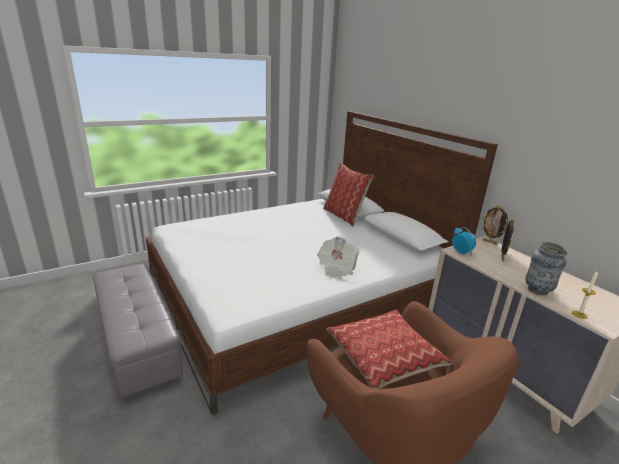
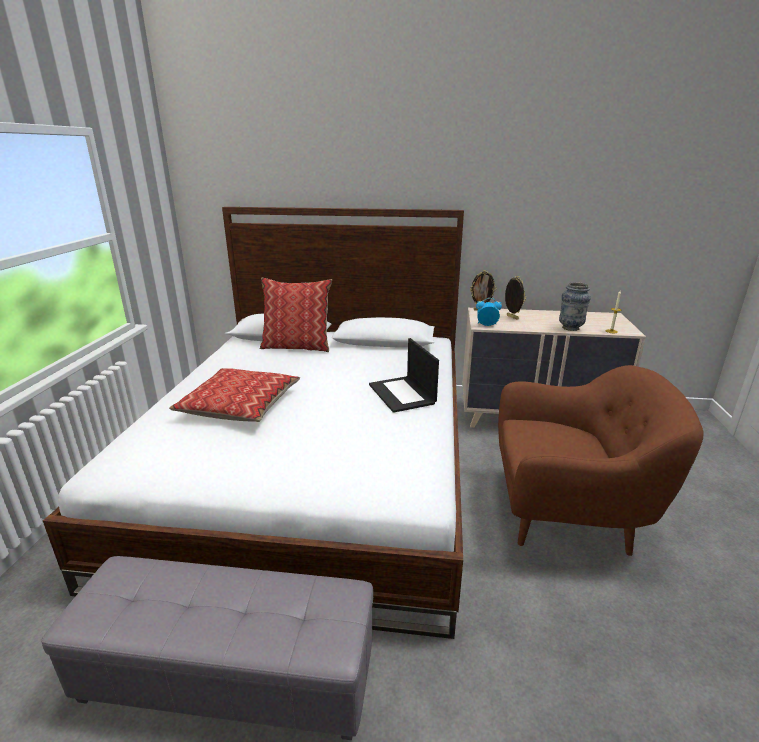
camera: 50 degrees left, 0 degrees up
newspaper [317,237,359,278] -> laptop [369,338,439,413]
pillow [326,310,453,389] -> pillow moved to [169,368,300,422]

